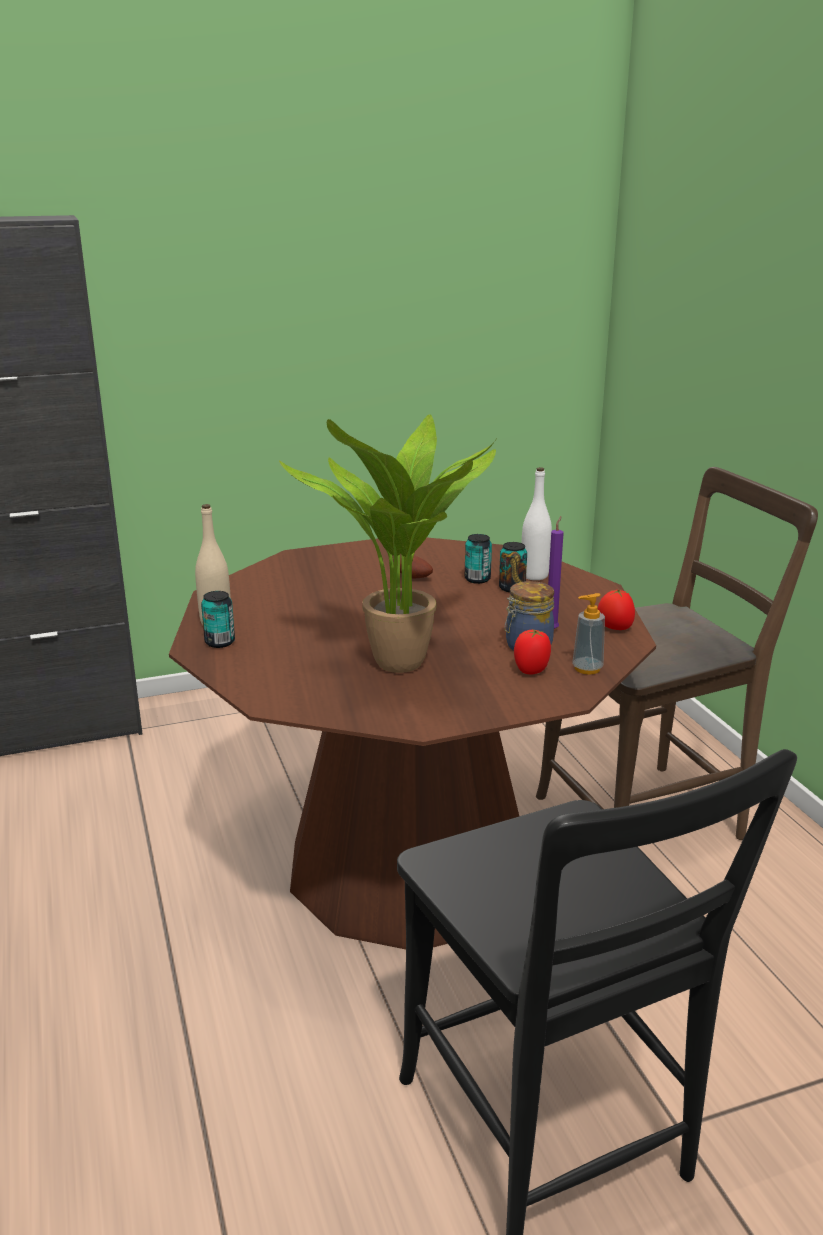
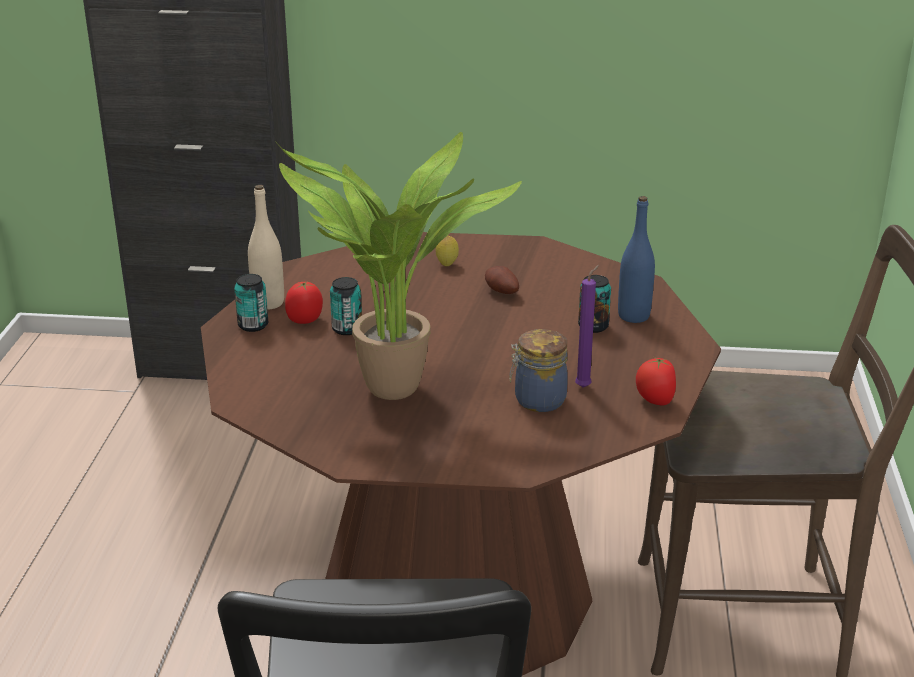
camera: 25 degrees right, 5 degrees up
can [465,534,492,584] -> can moved to [330,277,362,335]
tomato [514,629,551,675] -> tomato moved to [285,282,323,324]
white bottle [522,467,552,580] -> blue bottle [618,196,655,323]
soap dispenser [572,593,605,675] -> none
none -> lemon [435,235,459,267]

